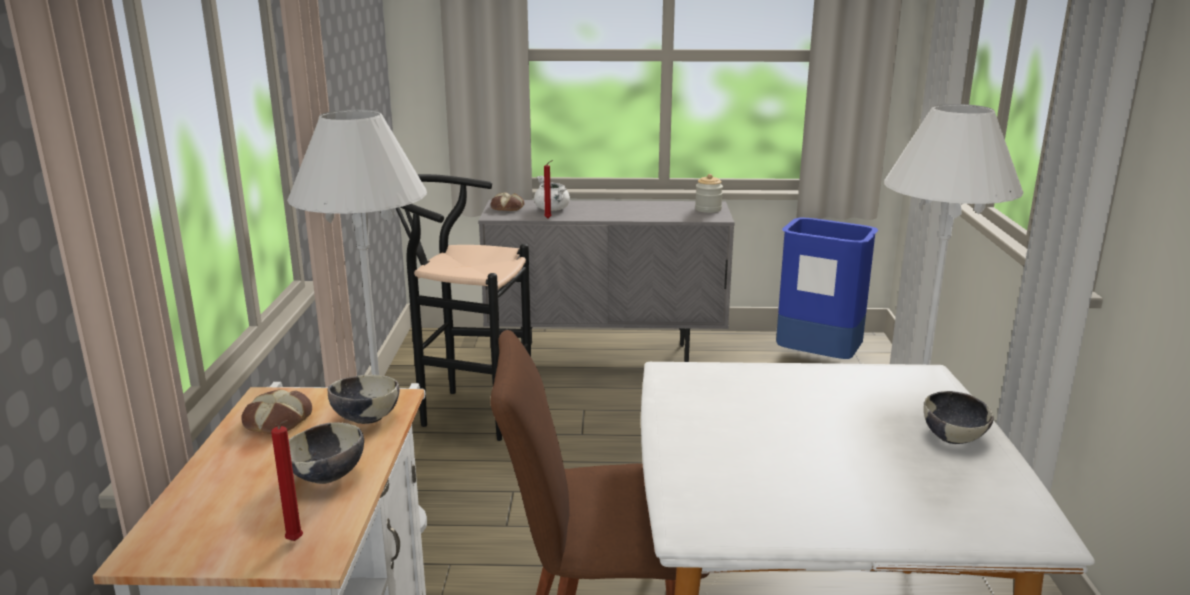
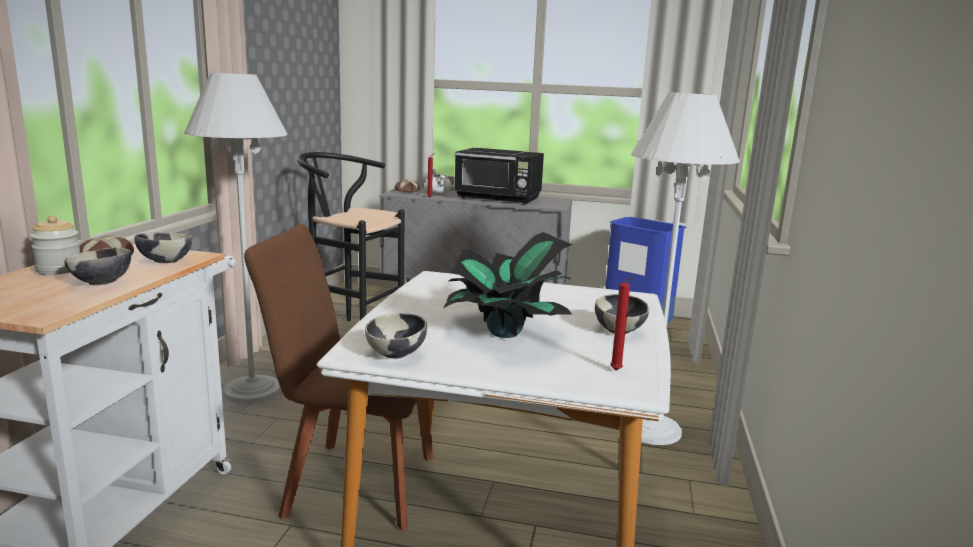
camera: 10 degrees right, 5 degrees down
red candle [271,420,303,541] -> red candle moved to [610,276,635,370]
jar [695,174,723,213] -> jar moved to [30,215,80,275]
none -> bowl [365,313,427,359]
none -> potted plant [443,232,573,338]
none -> black microwave [454,148,544,204]

